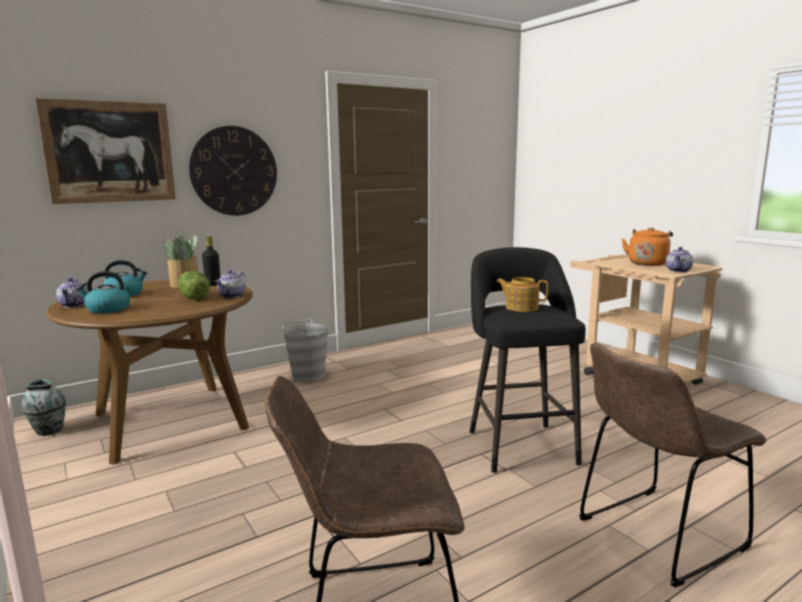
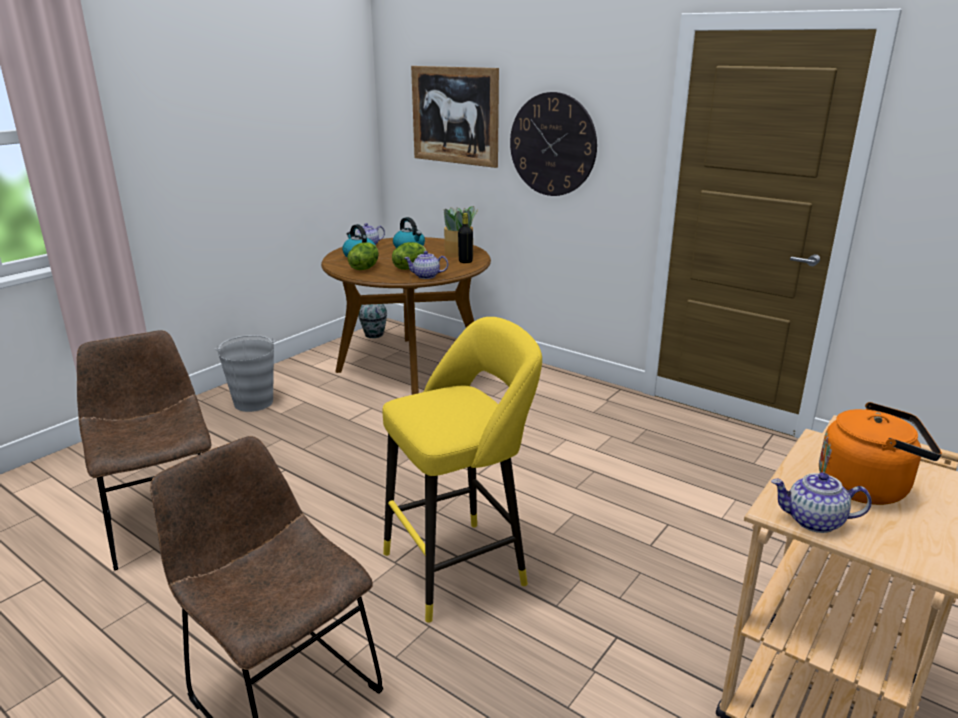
camera: 70 degrees right, 10 degrees up
grey bucket [282,317,328,382] -> grey bucket moved to [215,335,276,412]
black stool [470,247,586,473] -> yellow stool [383,317,542,623]
teapot [496,277,548,312] -> none
none -> lettuce [348,242,379,270]

